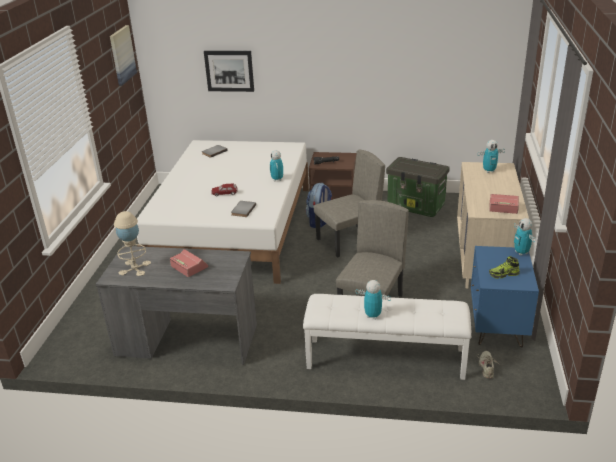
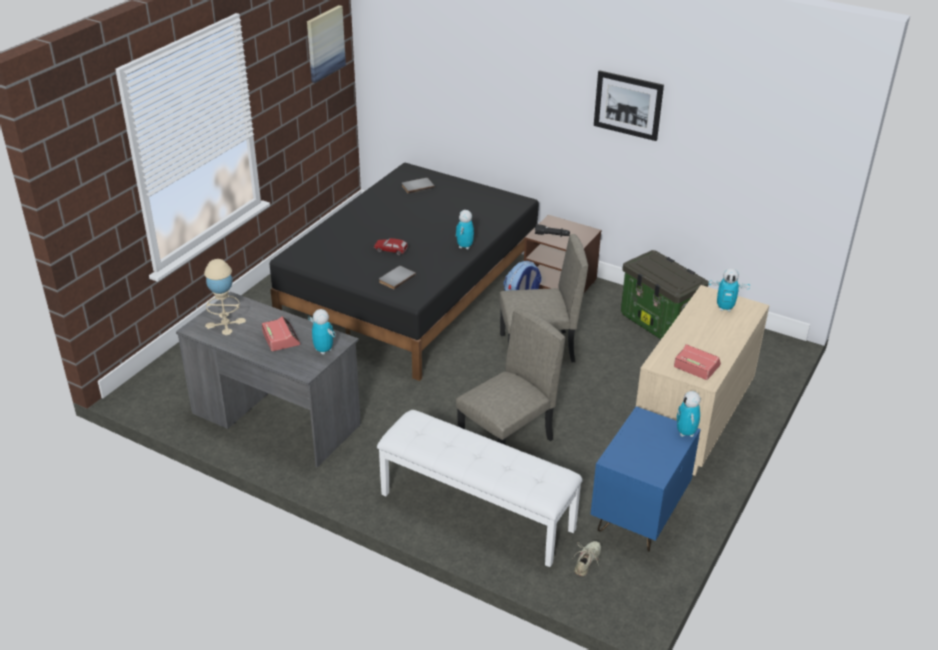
camera: 20 degrees right, 5 degrees up
white bed [137,140,309,284] -> black bed [270,163,539,381]
picture [204,51,254,92] -> picture moved to [594,70,664,141]
toy robot [356,280,391,319] -> toy robot moved to [308,309,335,355]
shoe [489,256,520,279] -> none

